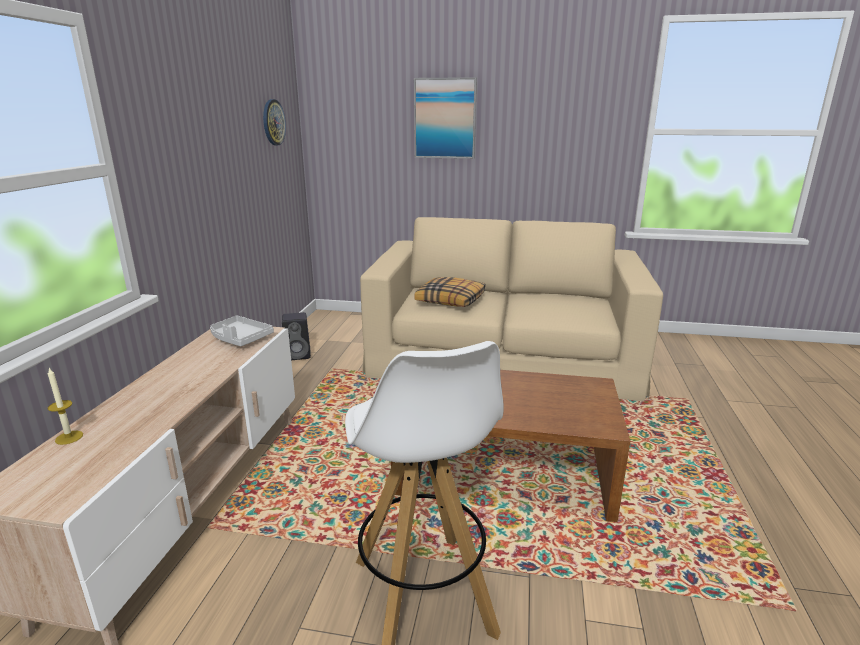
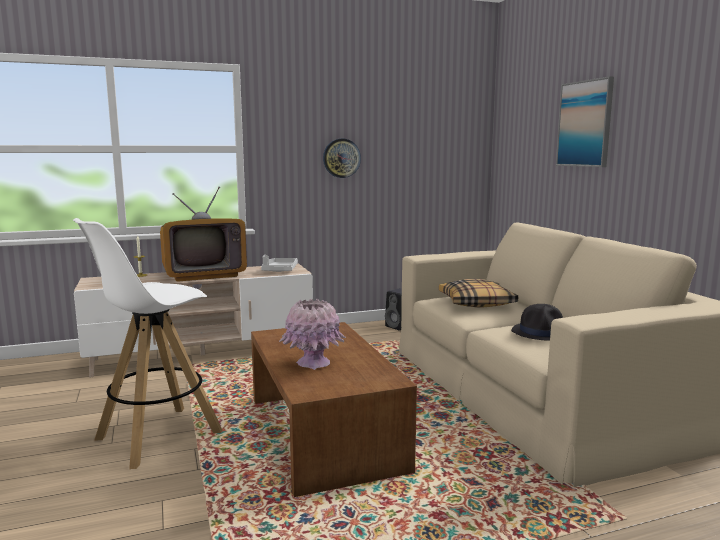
camera: 60 degrees right, 10 degrees down
wall clock [263,99,286,145] -> wall clock moved to [323,139,361,178]
none -> television [160,186,247,282]
none -> pink vase [279,299,346,370]
none -> black hat [511,304,563,341]

